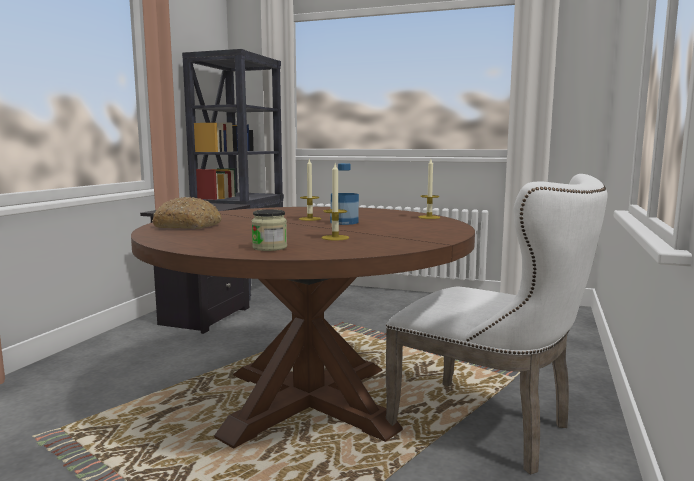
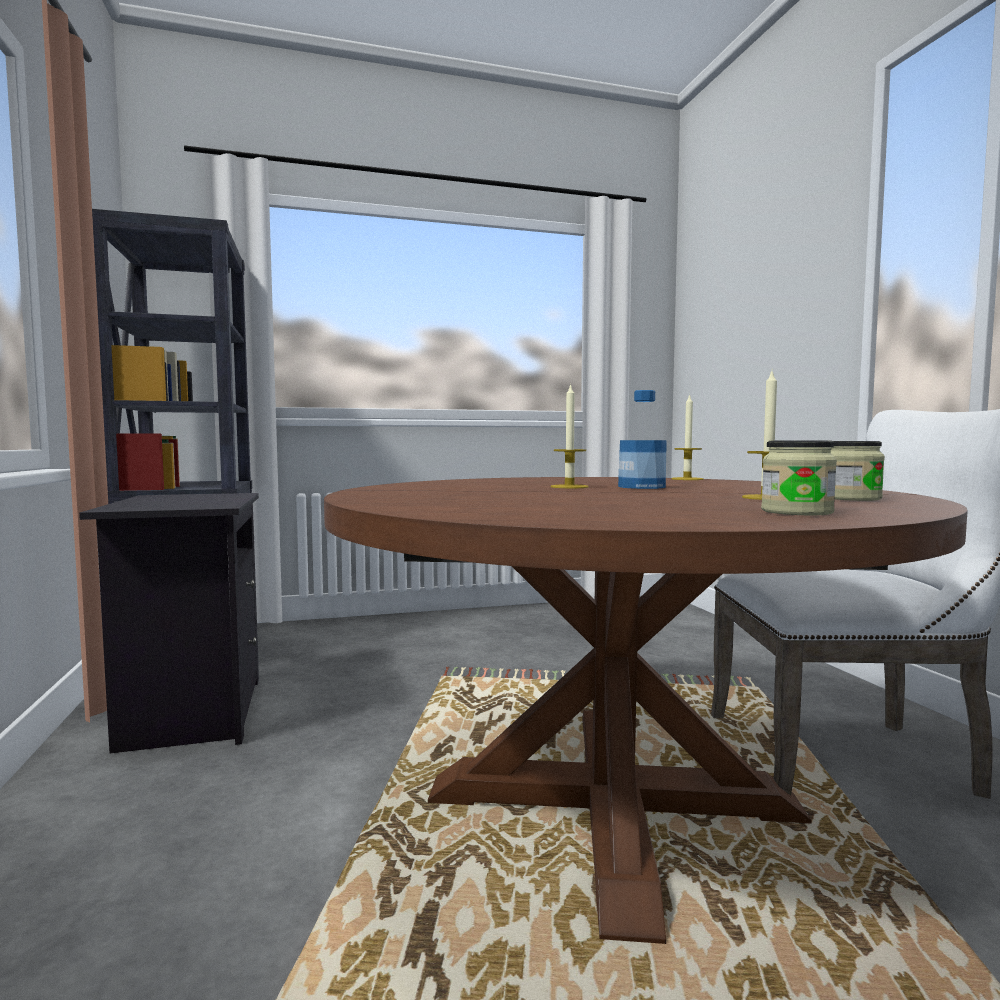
camera: 35 degrees left, 5 degrees down
bread [152,197,222,229] -> none
none -> jar [831,441,885,501]

